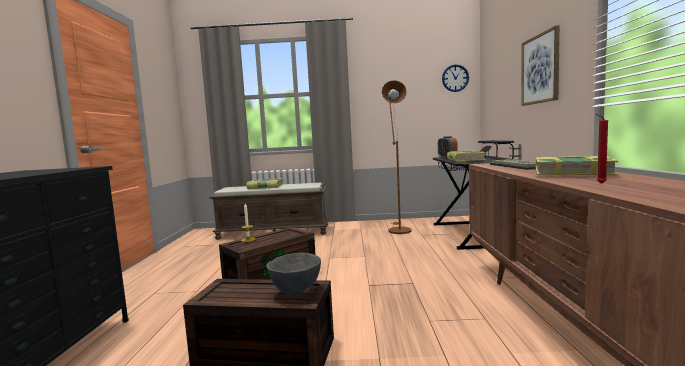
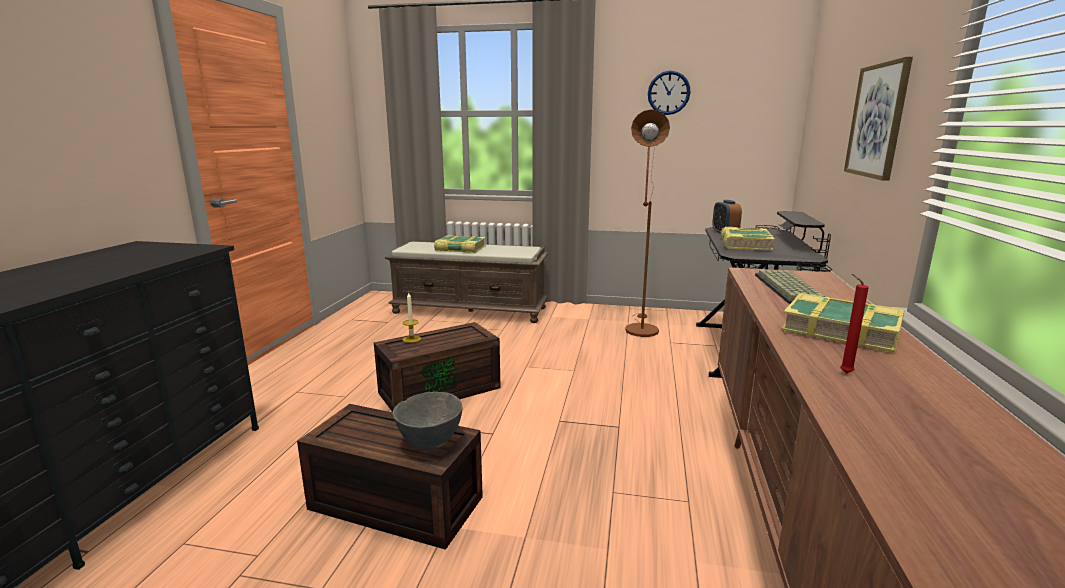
camera: 10 degrees right, 10 degrees up
wall clock [442,64,469,92] -> wall clock moved to [648,71,691,115]

